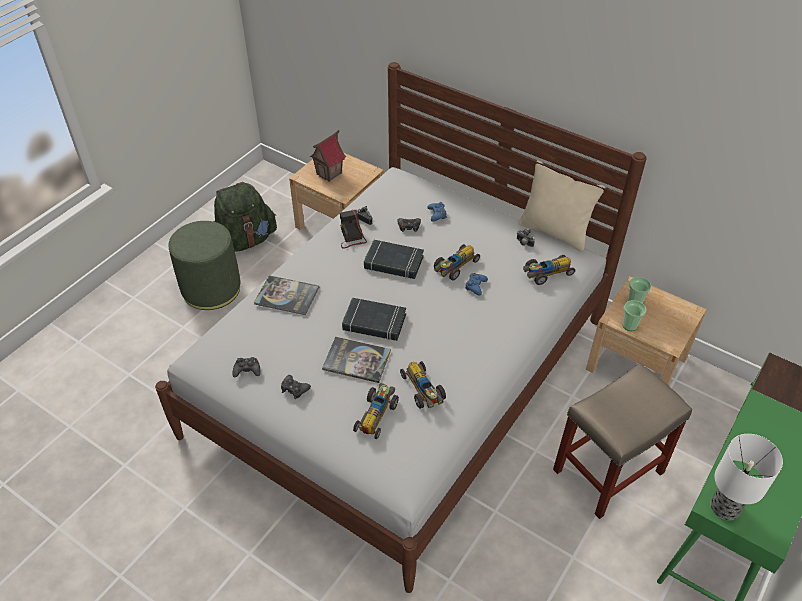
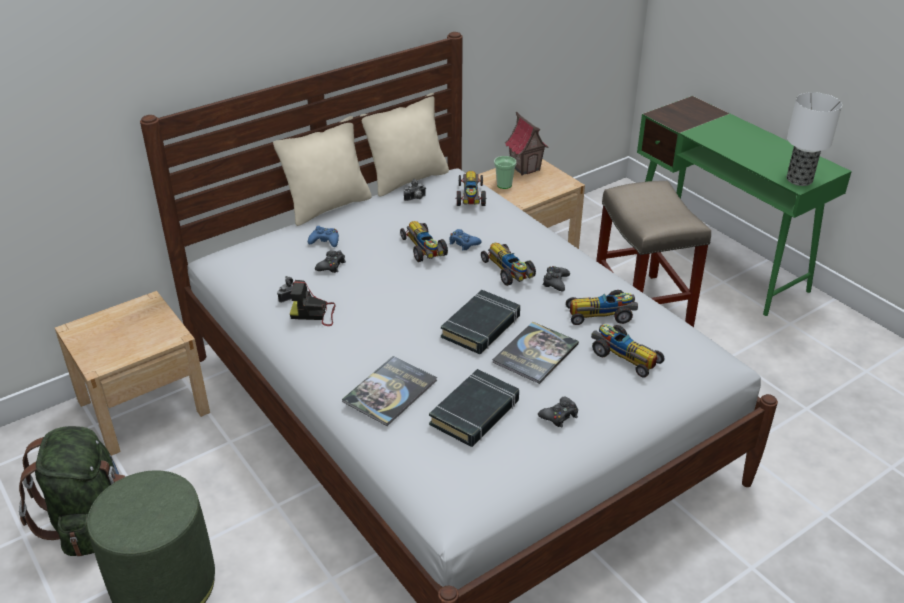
camera: 70 degrees left, 10 degrees down
black game controller [232,357,261,378] -> black game controller moved to [542,266,570,291]
toy house [309,130,346,182] -> toy house moved to [505,112,548,175]
black book [364,240,424,279] -> black book moved to [429,369,519,447]
cup [622,300,646,331] -> none
none -> beige pillow [273,116,372,226]
none -> toy car [481,243,536,286]

